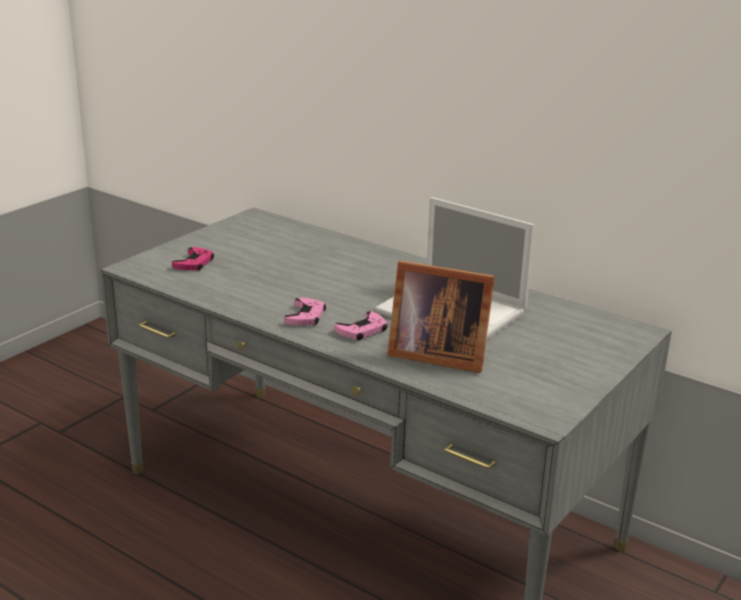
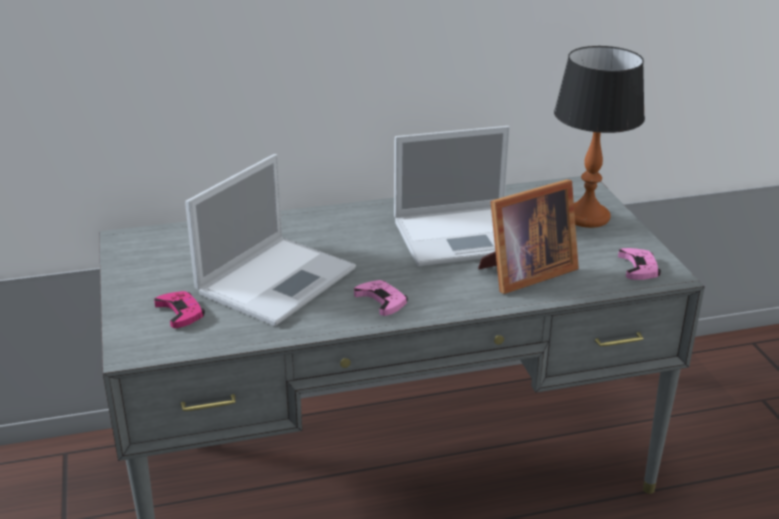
camera: 50 degrees left, 5 degrees up
pink game controller [335,311,388,340] -> pink game controller moved to [618,248,661,280]
none -> laptop [185,154,356,326]
none -> table lamp [554,46,645,228]

